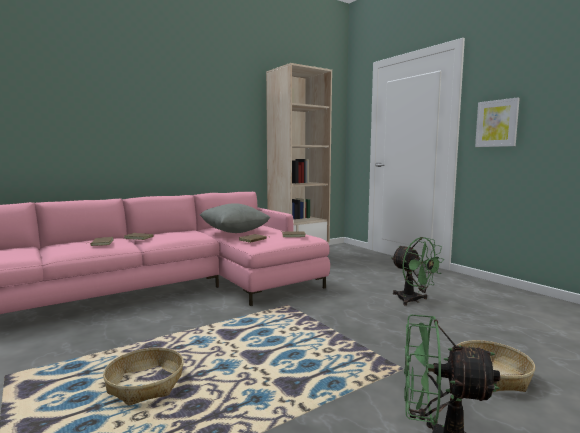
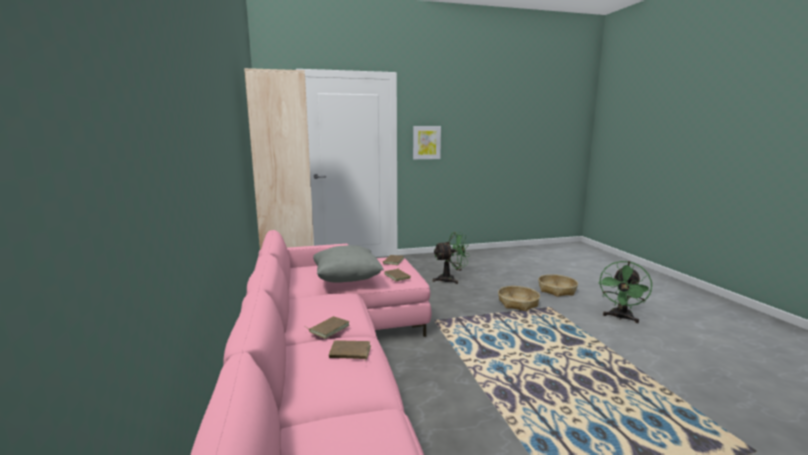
camera: 70 degrees left, 5 degrees up
basket [103,347,184,405] -> basket moved to [498,286,540,311]

